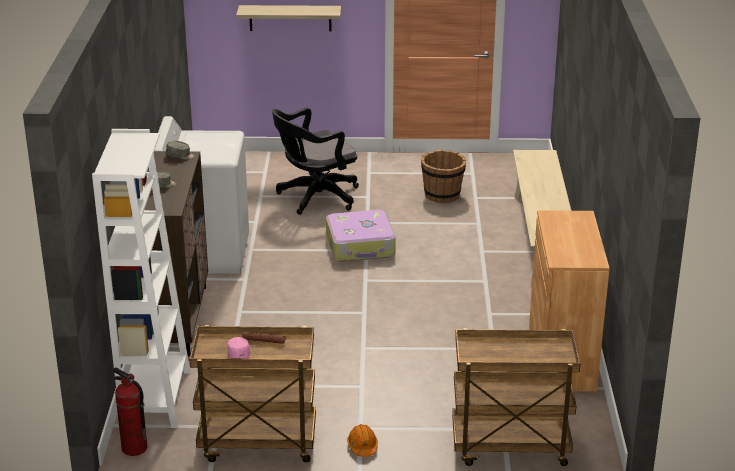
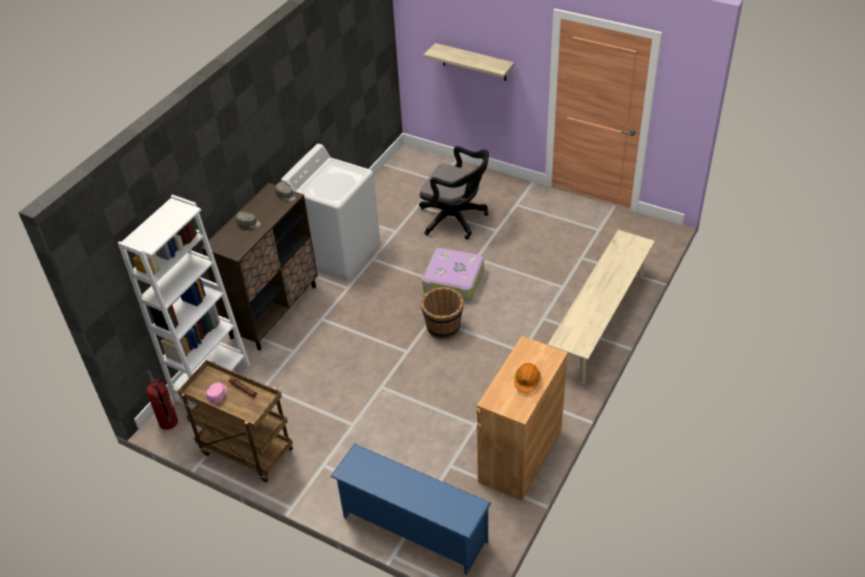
camera: 30 degrees right, 15 degrees up
black office chair [272,108,359,215] -> black office chair turned 150 degrees counterclockwise [419,146,489,240]
orange hard hat [347,424,378,457] -> orange hard hat moved to [514,363,541,393]
brown bucket [421,150,466,203] -> brown bucket moved to [421,287,464,339]
brown cart [452,328,581,466] -> blue shoe rack [330,444,491,575]

